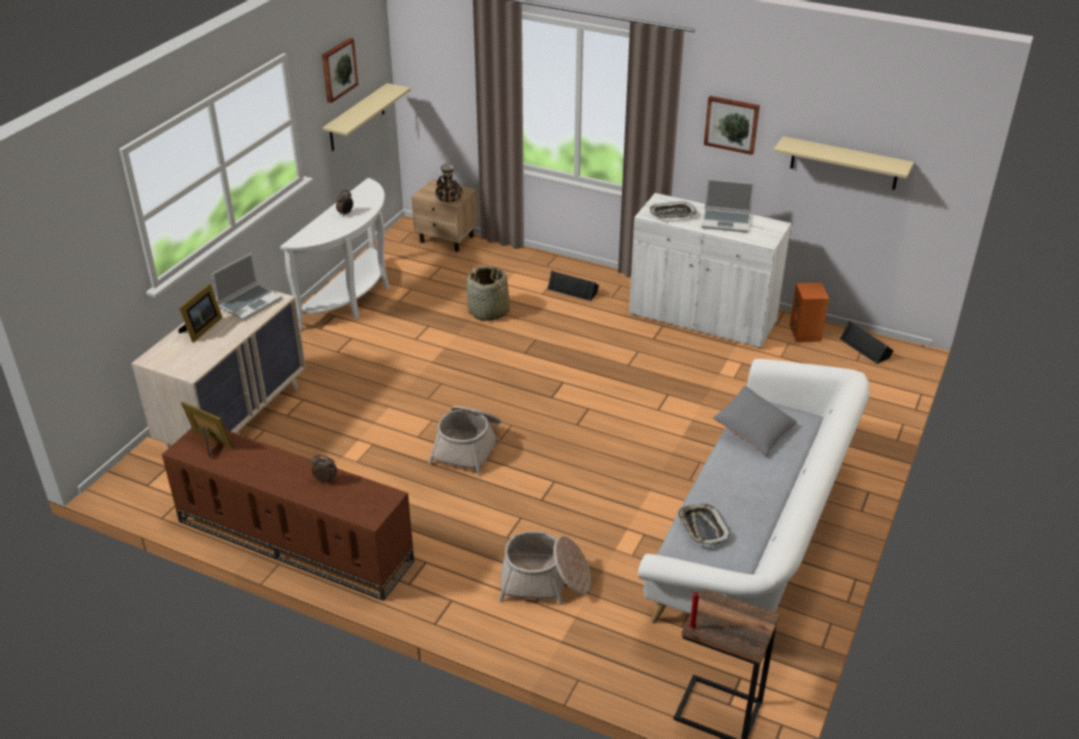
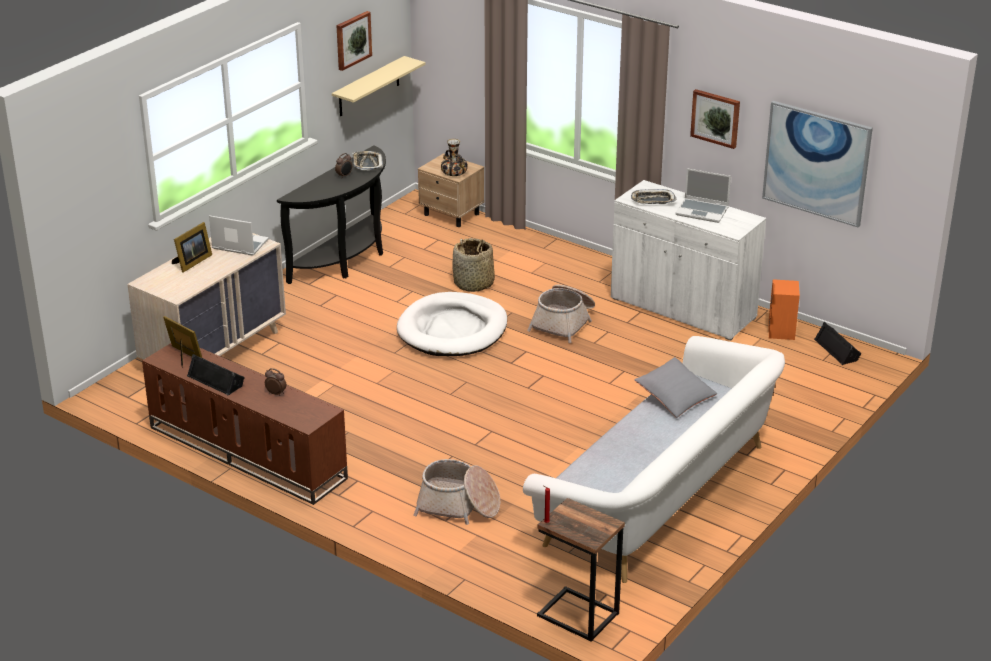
camera: 10 degrees right, 5 degrees down
laptop [212,253,282,320] -> laptop turned 120 degrees counterclockwise [209,215,269,256]
white console table [280,178,389,331] -> black console table [277,145,386,284]
basket [428,406,501,476] -> basket moved to [527,285,595,343]
black speaker [547,270,599,301] -> black speaker moved to [187,354,245,396]
tray [677,504,732,547] -> tray moved to [352,151,383,171]
beige shelf [773,136,914,190] -> picture [762,101,873,227]
none -> white dog bed [397,292,507,356]

